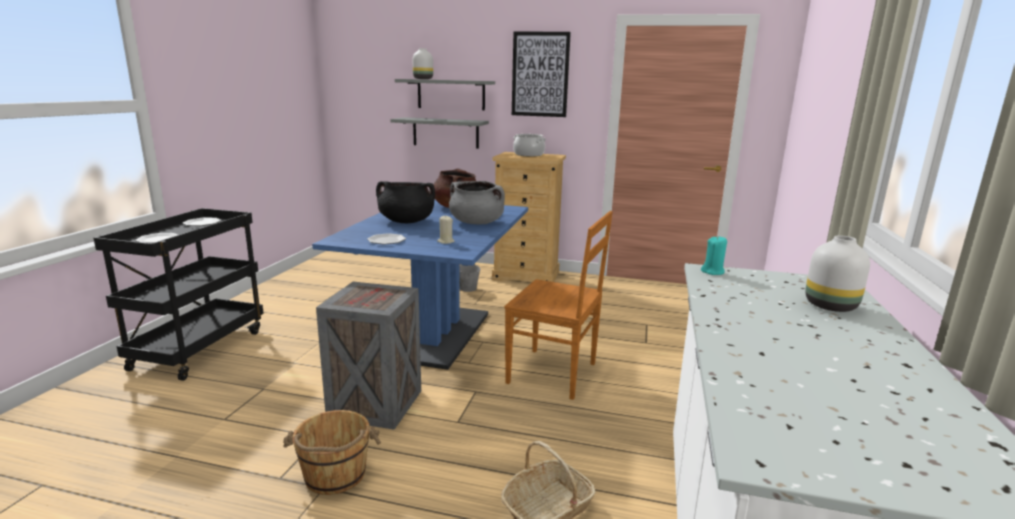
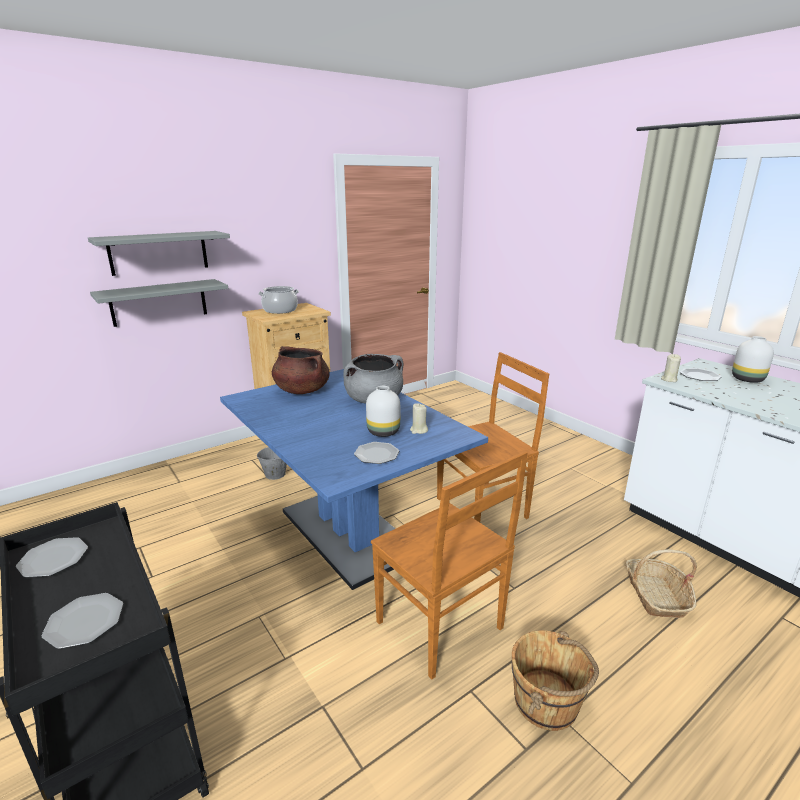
camera: 50 degrees left, 5 degrees up
crate [316,282,421,430] -> brown chair [371,451,528,680]
black cooking pot [376,181,435,223] -> none
white vase [412,48,433,79] -> white vase moved to [366,386,400,437]
picture [512,32,571,117] -> none
turquoise candle [701,236,727,275] -> beige candle [661,354,681,382]
none -> plate [680,368,721,381]

